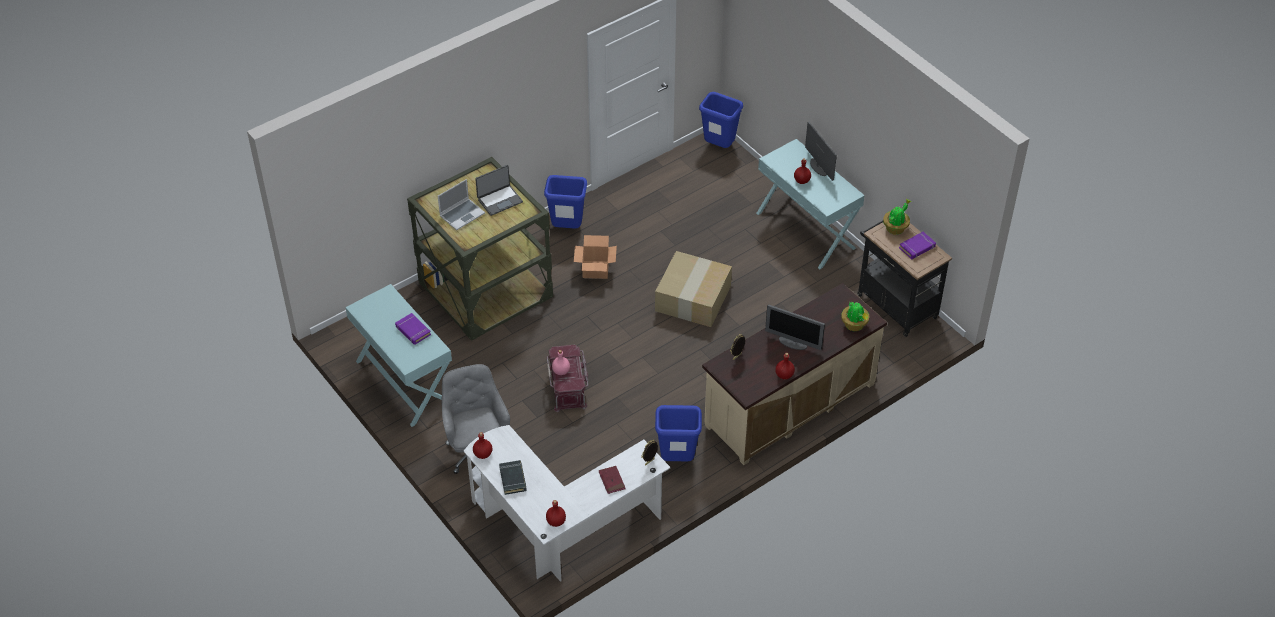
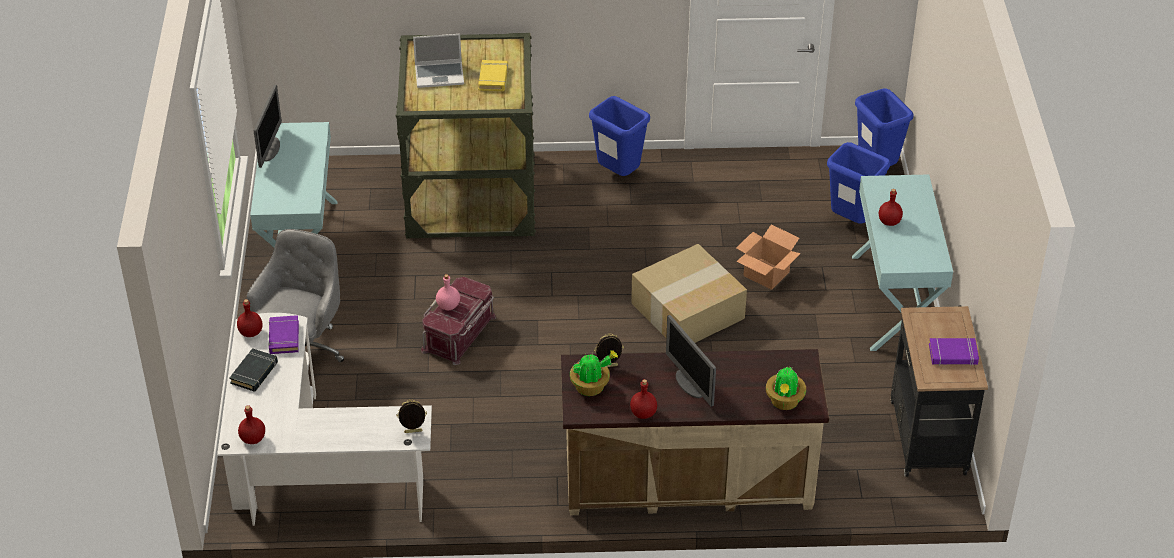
camera: 35 degrees right, 5 degrees down
purple book [395,313,431,345] -> purple book moved to [268,315,299,354]
laptop [475,165,523,216] -> yellow book [478,60,508,91]
cardboard box [574,235,617,279] -> cardboard box moved to [736,224,801,290]
red book [599,466,626,494] -> none
blue trash can [655,405,702,461] -> blue trash can moved to [827,142,890,224]
monitor [805,122,837,181] -> monitor moved to [254,85,282,168]
potted plant [883,199,911,235] -> potted plant moved to [570,350,618,396]

